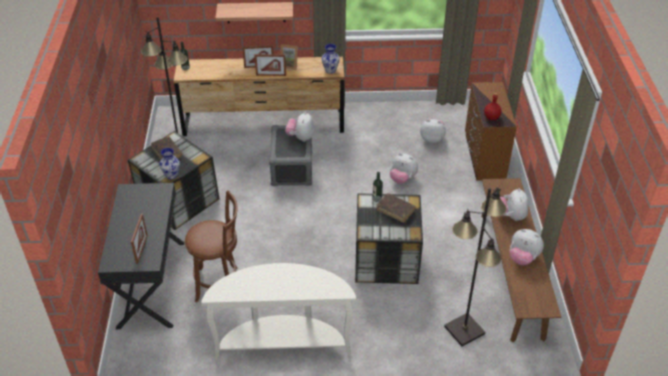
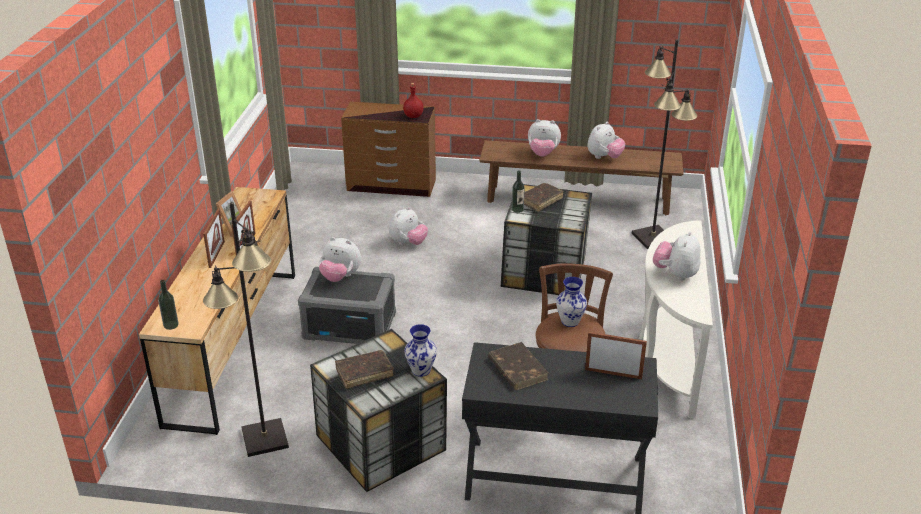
camera: 80 degrees left, 10 degrees down
shelf [215,2,293,23] -> none
vase [322,44,340,74] -> vase moved to [556,277,587,327]
plush toy [420,119,446,143] -> plush toy moved to [653,232,701,281]
none -> brown book [488,342,548,390]

